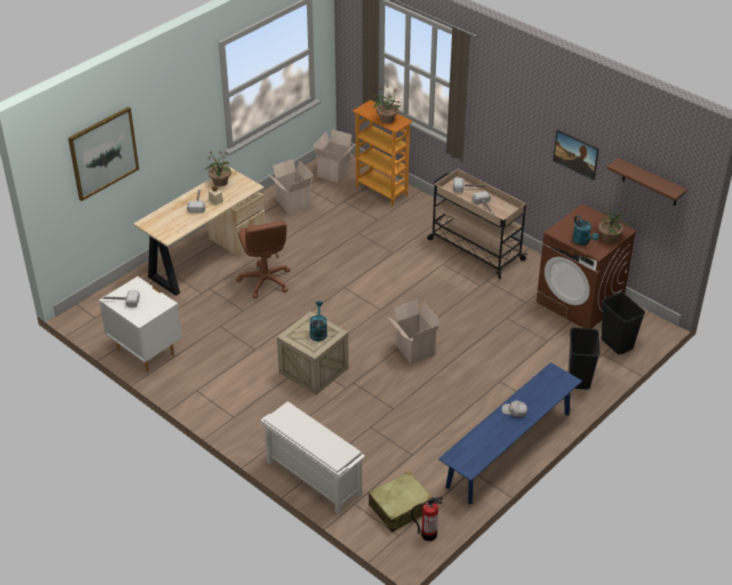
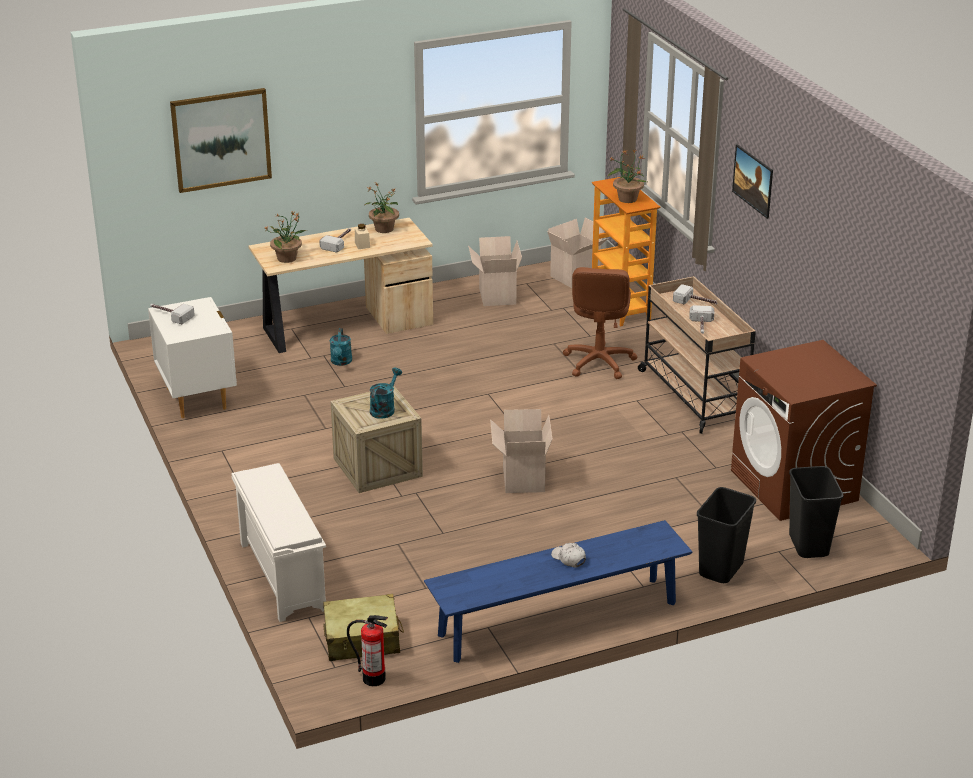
camera: 25 degrees right, 10 degrees down
brown office chair [236,220,290,298] -> brown office chair moved to [563,267,637,379]
picture [553,130,599,180] -> picture moved to [732,144,773,219]
turquoise watering can [572,215,599,245] -> turquoise watering can moved to [330,328,352,366]
potted plant [598,203,628,243] -> potted plant moved to [265,212,307,263]
brown shelf [606,158,687,205] -> none

